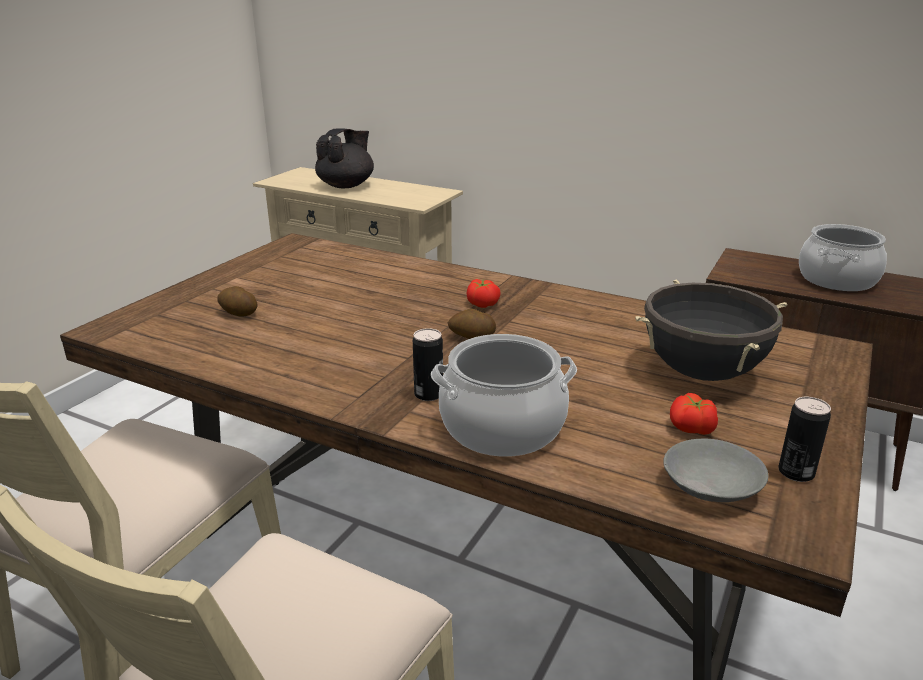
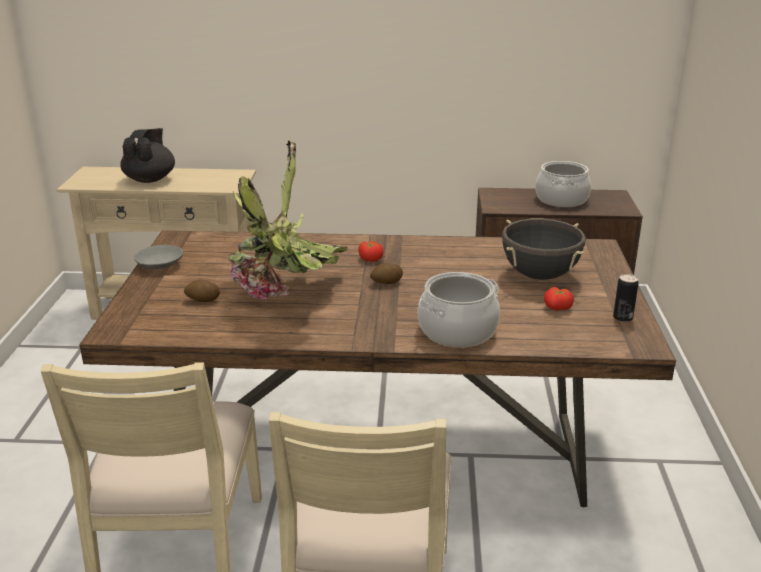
camera: 25 degrees left, 0 degrees up
can [413,328,443,401] -> none
grey bowl [663,439,769,502] -> grey bowl moved to [134,245,183,269]
none -> potted plant [227,140,348,299]

